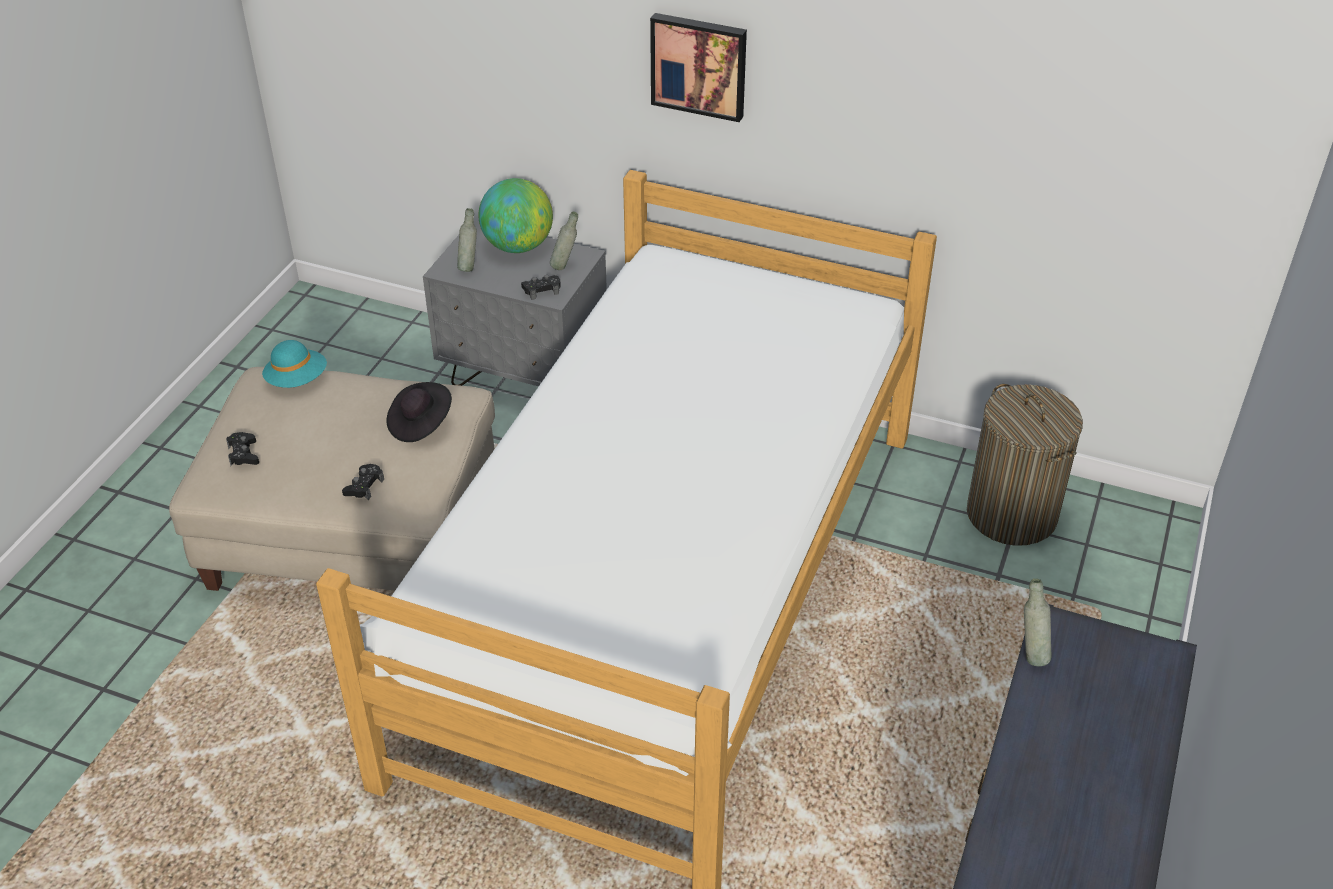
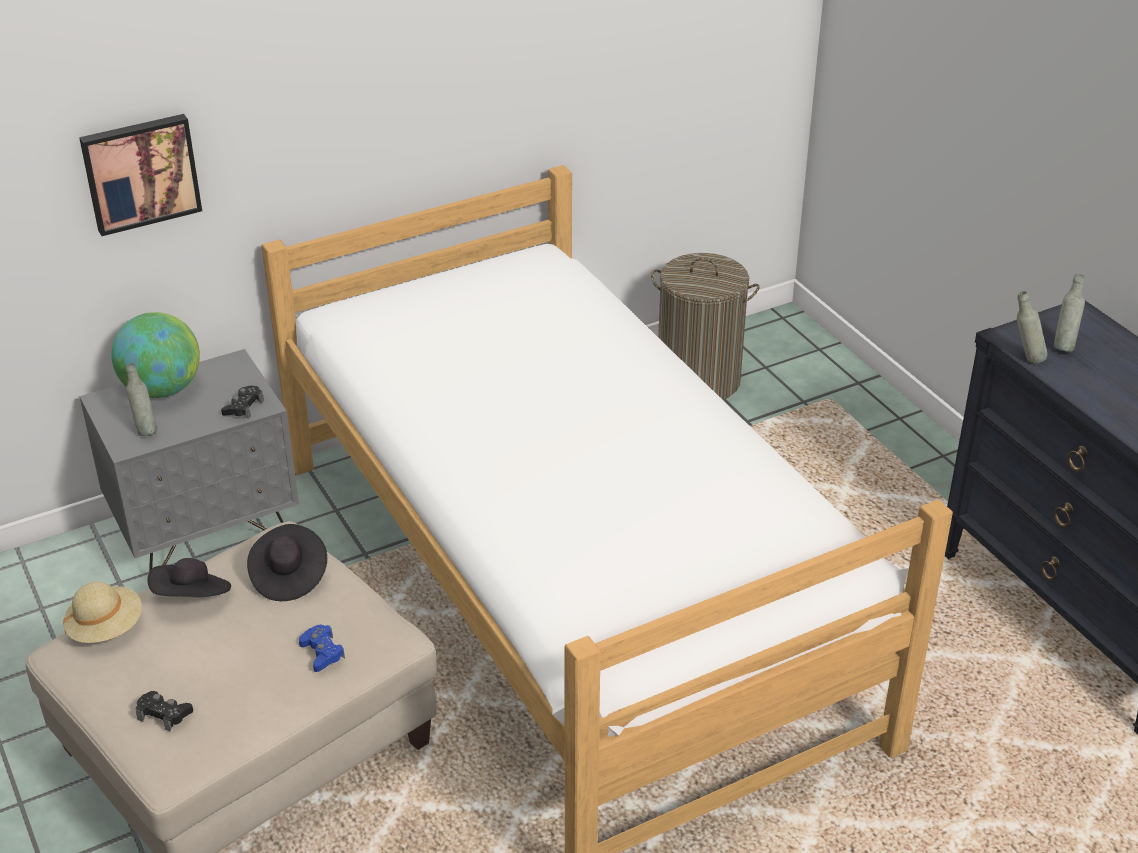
camera: 50 degrees left, 5 degrees down
turquoise hat [262,340,327,388] -> beige hat [63,582,142,643]
black game controller [342,464,384,500] -> blue game controller [299,625,345,672]
grey bottle [550,211,578,270] -> grey bottle moved to [1054,274,1085,352]
picture [650,13,747,122] -> picture moved to [79,114,202,236]
none -> black hat [147,558,231,597]

